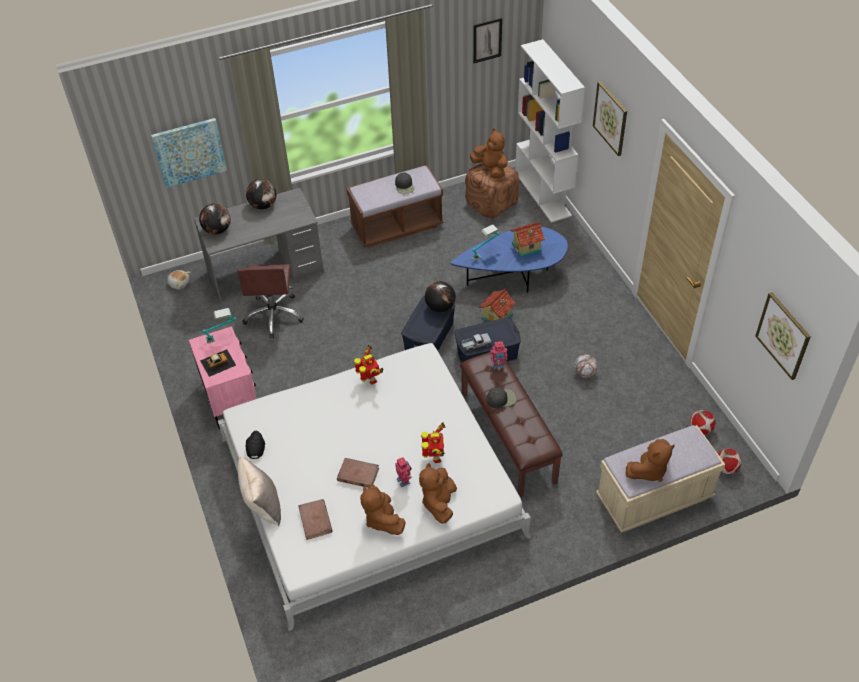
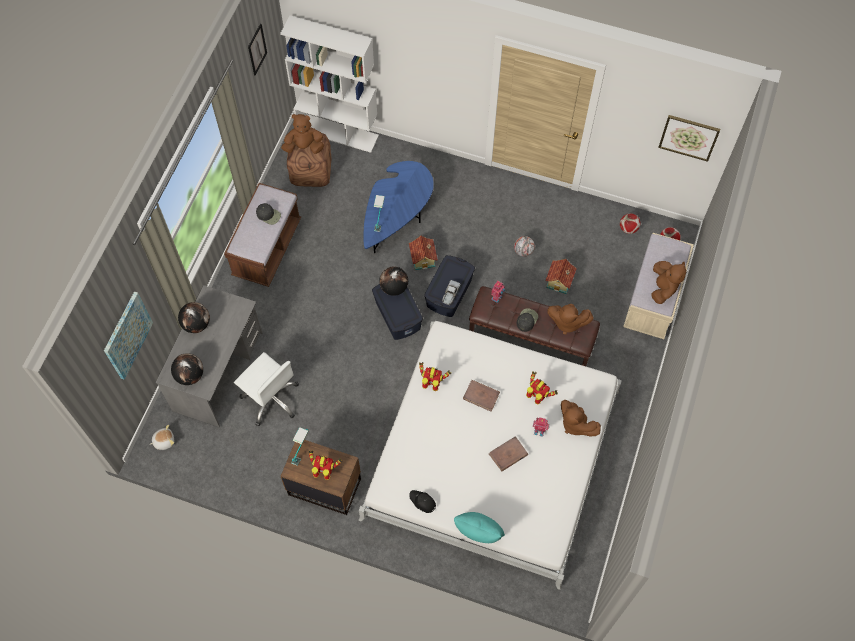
camera: 50 degrees left, 15 degrees up
pink nightstand [189,326,257,429] -> brown nightstand [280,440,361,515]
toy car [200,349,236,377] -> toy robot [309,450,342,480]
brown office chair [237,264,304,338] -> white office chair [234,352,299,426]
beige pillow [238,457,281,526] -> turquoise pillow [454,512,505,543]
brown book [298,499,333,540] -> brown book moved to [463,380,500,412]
brown plush toy [360,485,405,535] -> brown plush toy moved to [548,304,594,334]
toy house [510,222,545,258] -> toy house moved to [545,259,577,294]
picture [593,81,627,156] -> none

